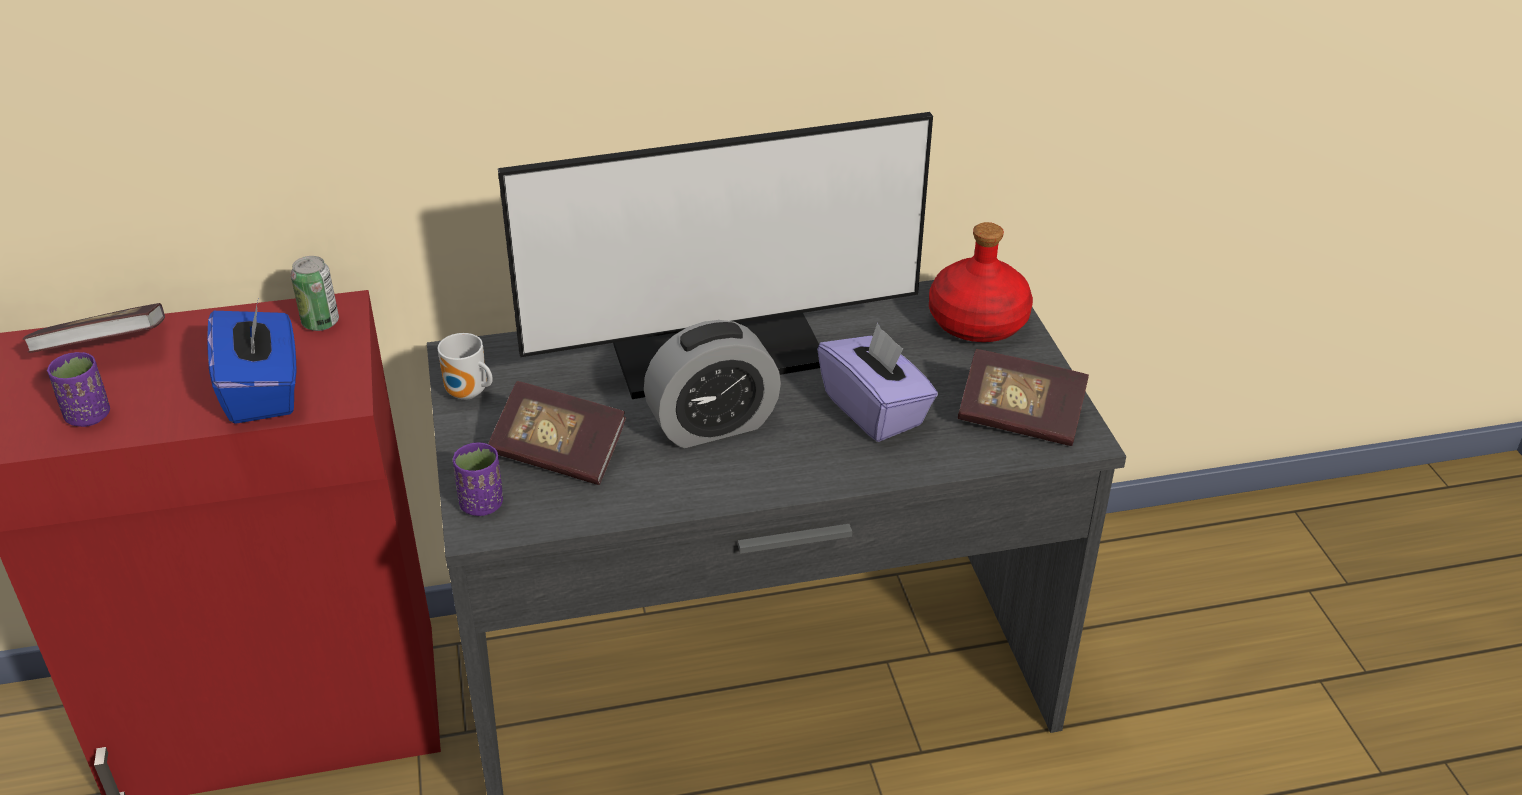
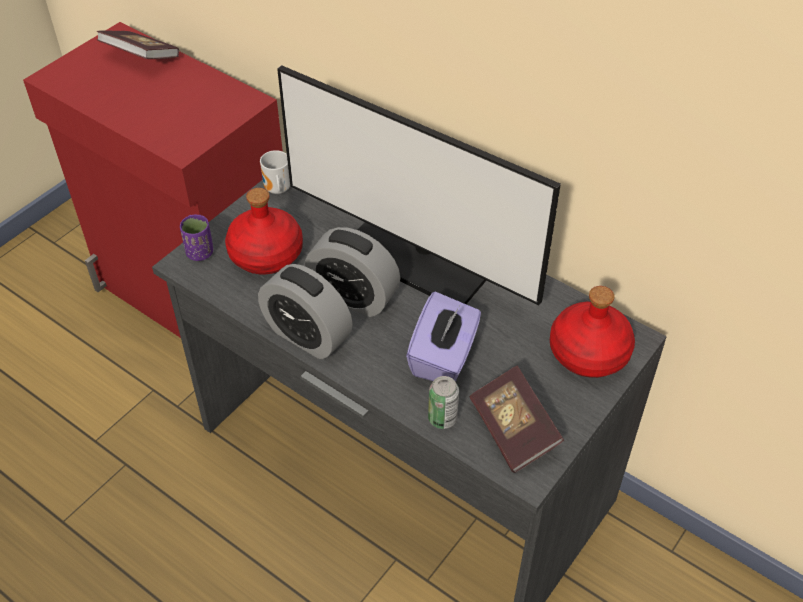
camera: 50 degrees right, 10 degrees up
purple cup [47,352,110,427] -> none
blue tissue box [207,301,297,424] -> none
can [291,256,339,331] -> can moved to [428,376,459,429]
book [488,381,626,485] -> red bottle [225,188,303,274]
none -> alarm clock [258,264,353,359]

